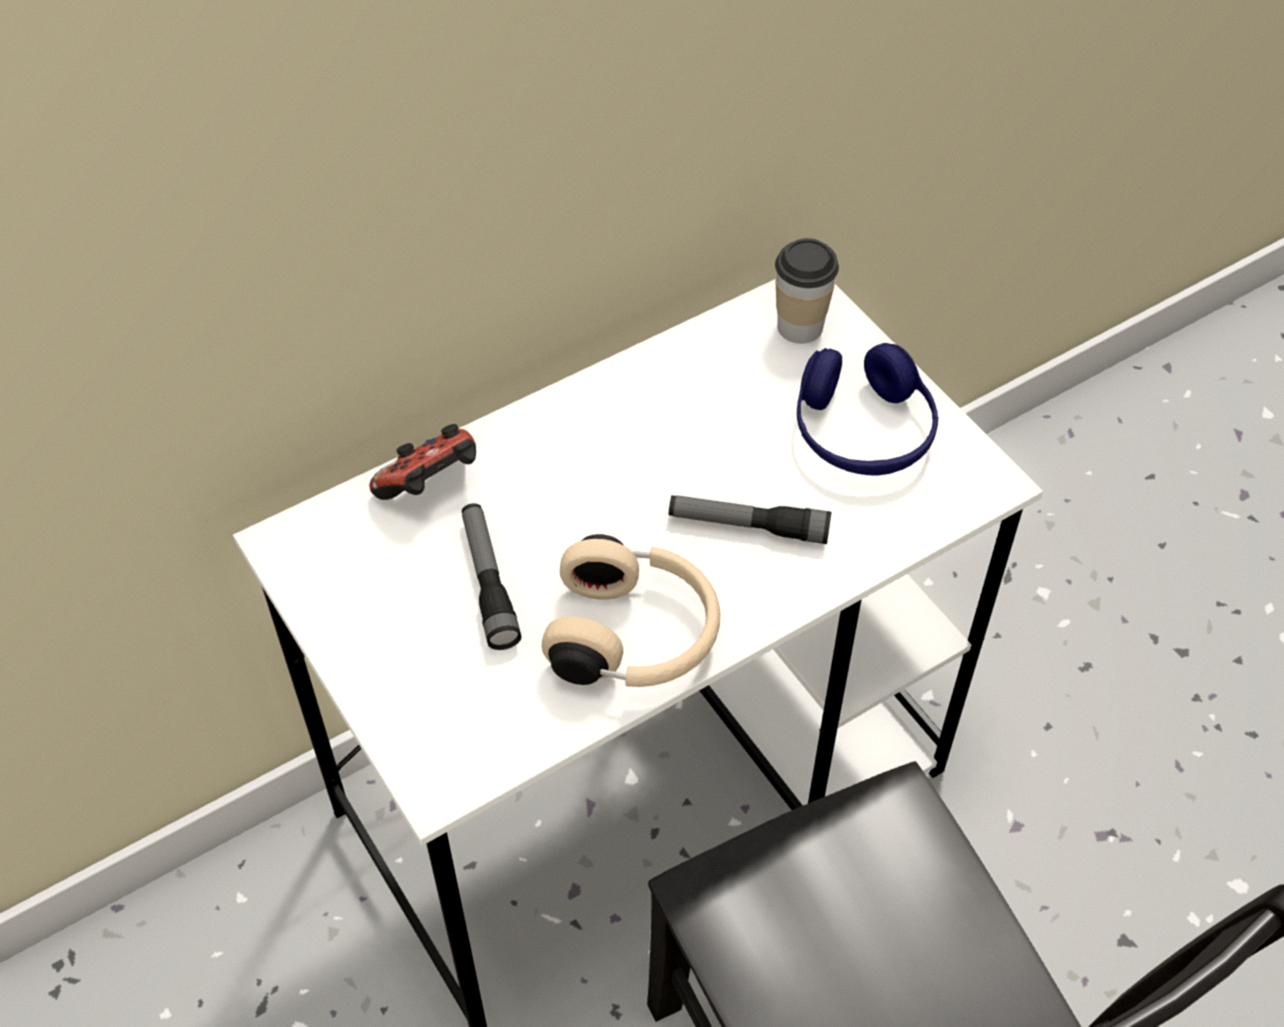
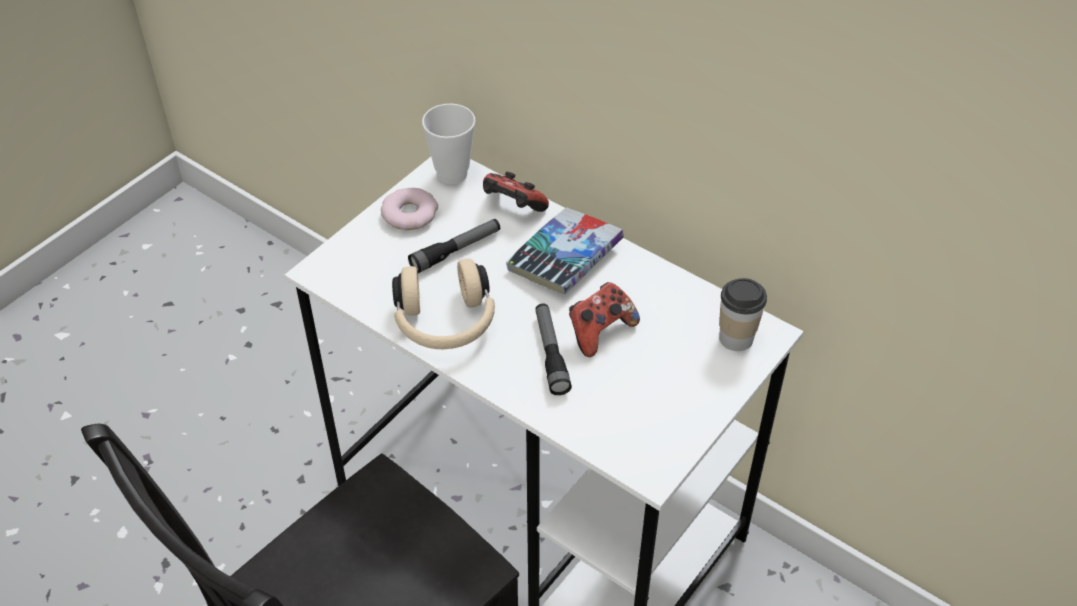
camera: 70 degrees right, 5 degrees down
blue headphones [797,343,938,475] -> none
none -> donut [381,188,438,230]
none -> cup [422,104,476,184]
none -> book [506,207,624,294]
none -> game controller [569,282,640,357]

